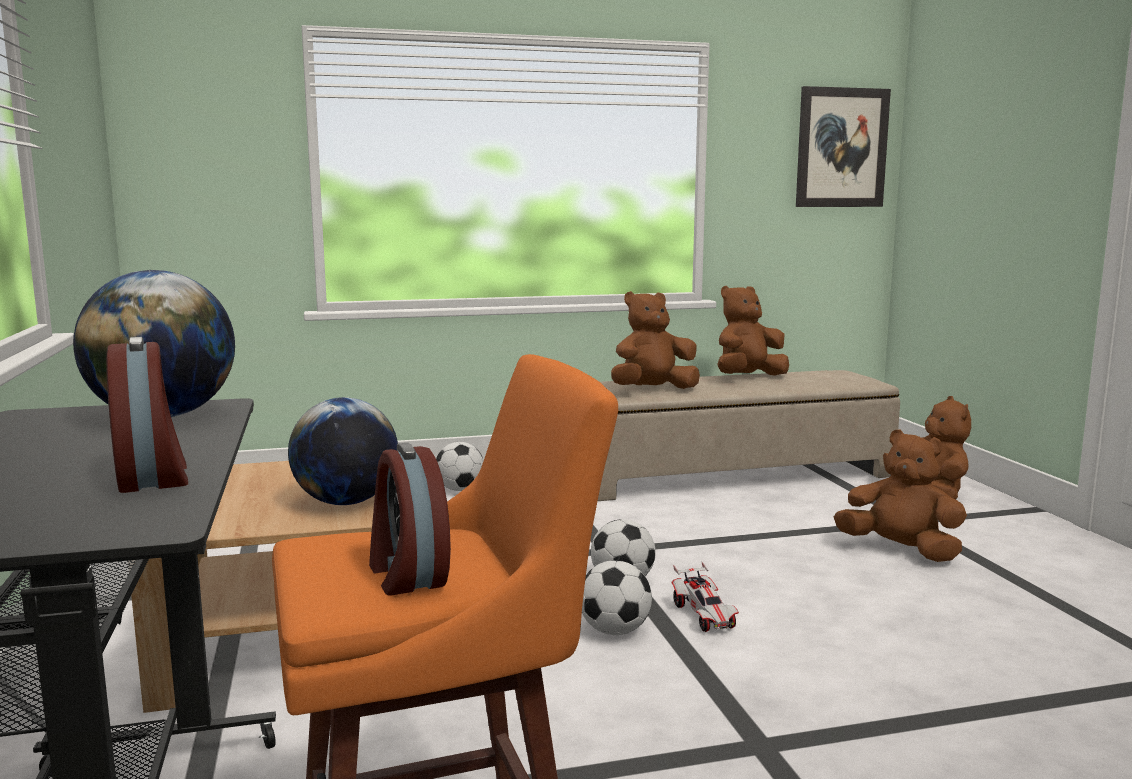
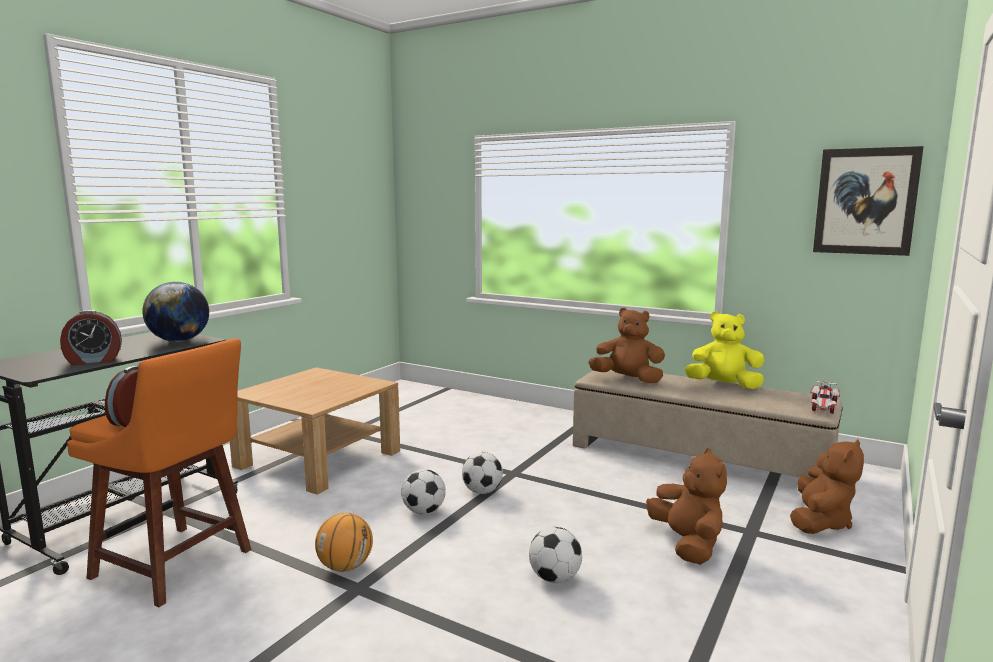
camera: 45 degrees right, 0 degrees up
alarm clock [106,337,188,493] -> alarm clock turned 45 degrees clockwise [60,310,122,365]
globe [288,397,398,505] -> none
football [436,442,484,491] -> football moved to [529,527,582,583]
toy car [671,562,739,632] -> toy car moved to [810,379,840,414]
brown plush toy [717,286,789,376] -> yellow plush toy [685,311,764,389]
none -> basketball [315,513,373,572]

